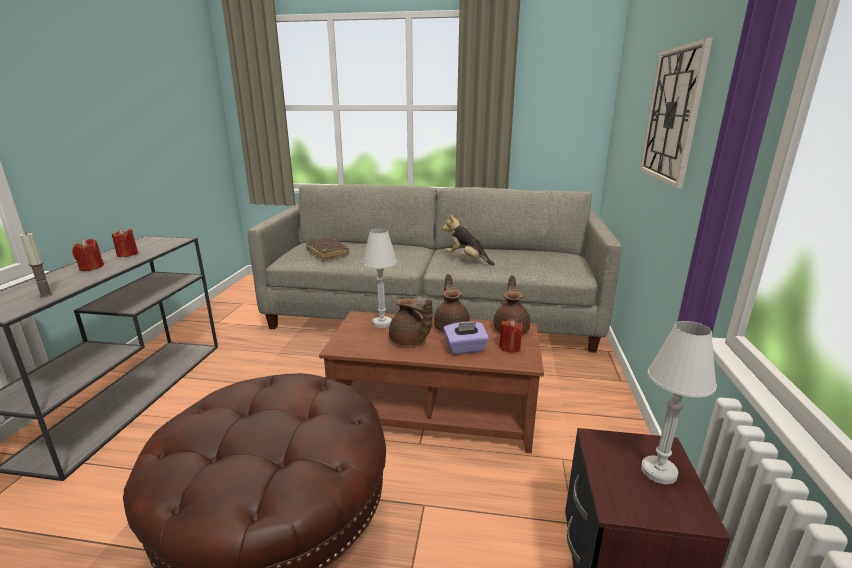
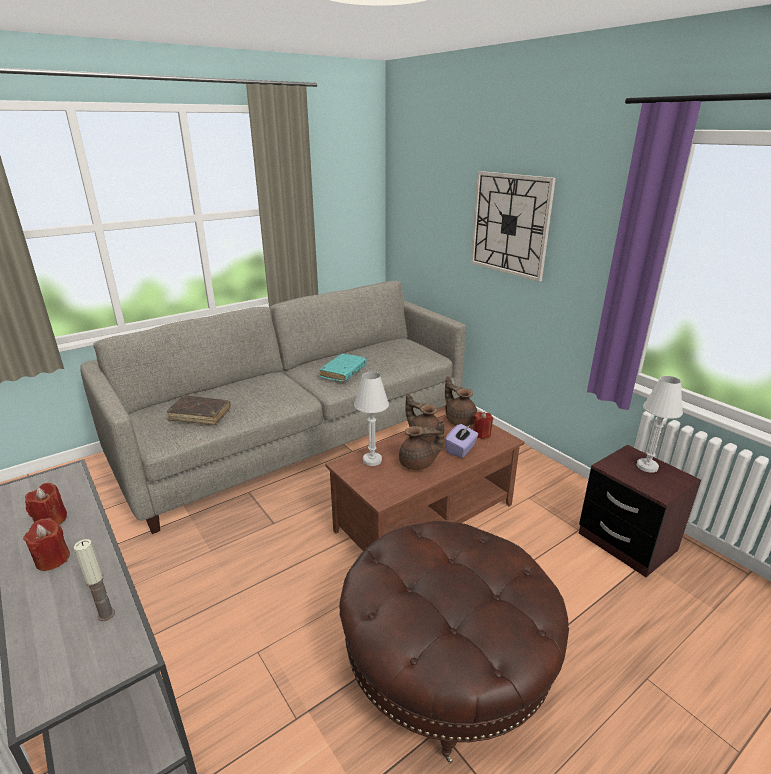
camera: 45 degrees left, 5 degrees up
plush toy [442,214,495,266] -> turquoise book [319,354,367,382]

